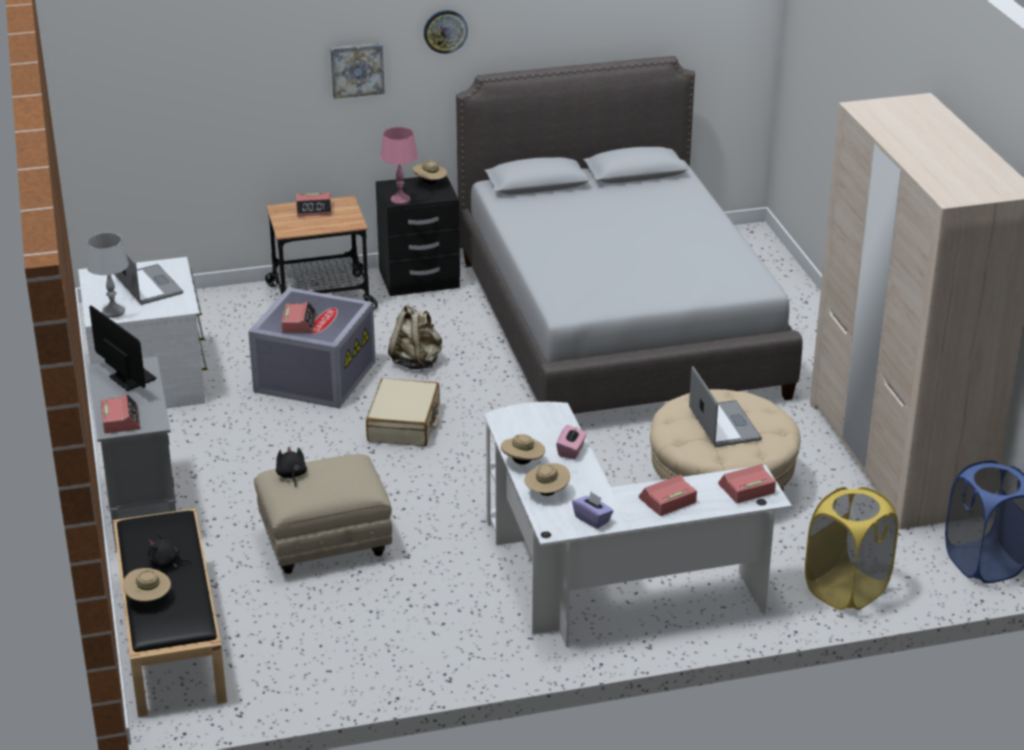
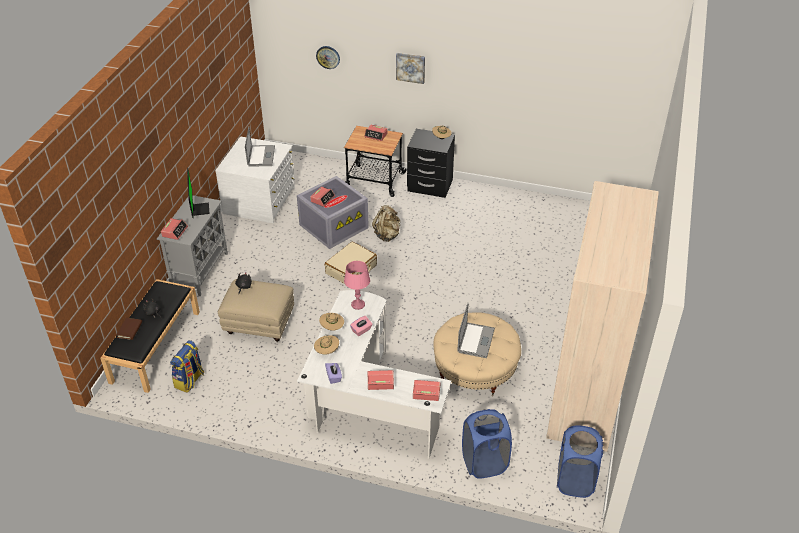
camera: 30 degrees right, 10 degrees up
grey table lamp [86,233,129,318] -> none
beige hat [123,568,171,602] -> brown book [117,318,142,340]
pink table lamp [380,127,418,205] -> pink table lamp moved to [344,261,370,310]
wall clock [424,10,468,54] -> wall clock moved to [316,46,340,69]
grey bed [456,56,802,414] -> none
yellow laundry basket [805,487,898,610] -> blue laundry basket [462,409,512,479]
none -> backpack [170,340,204,392]

